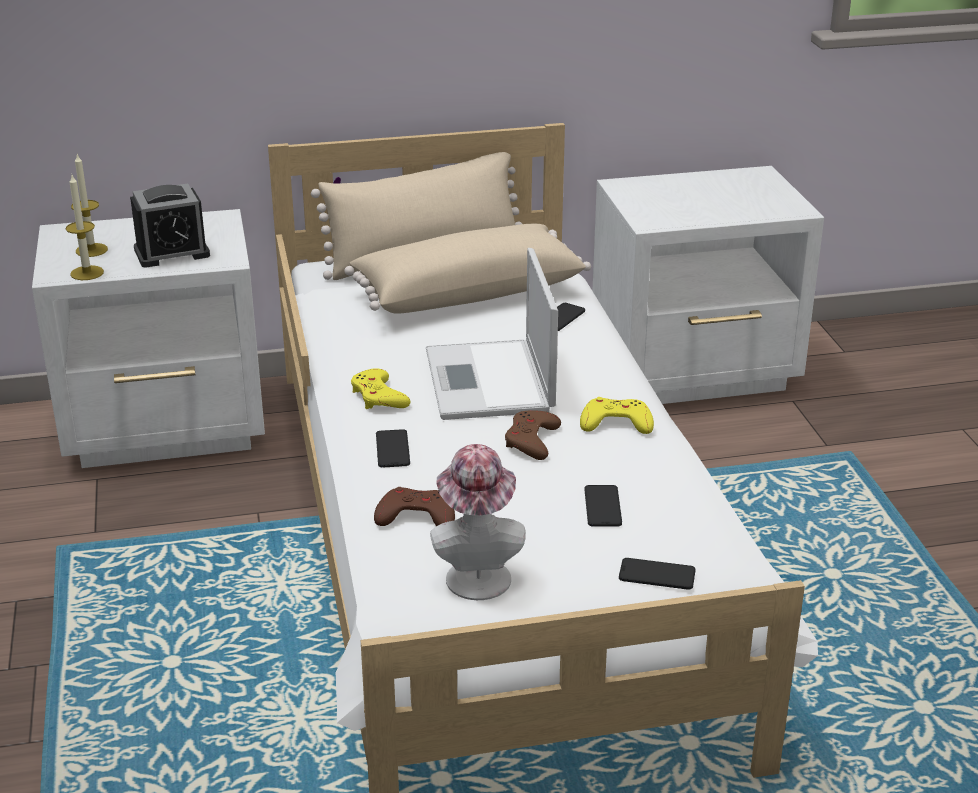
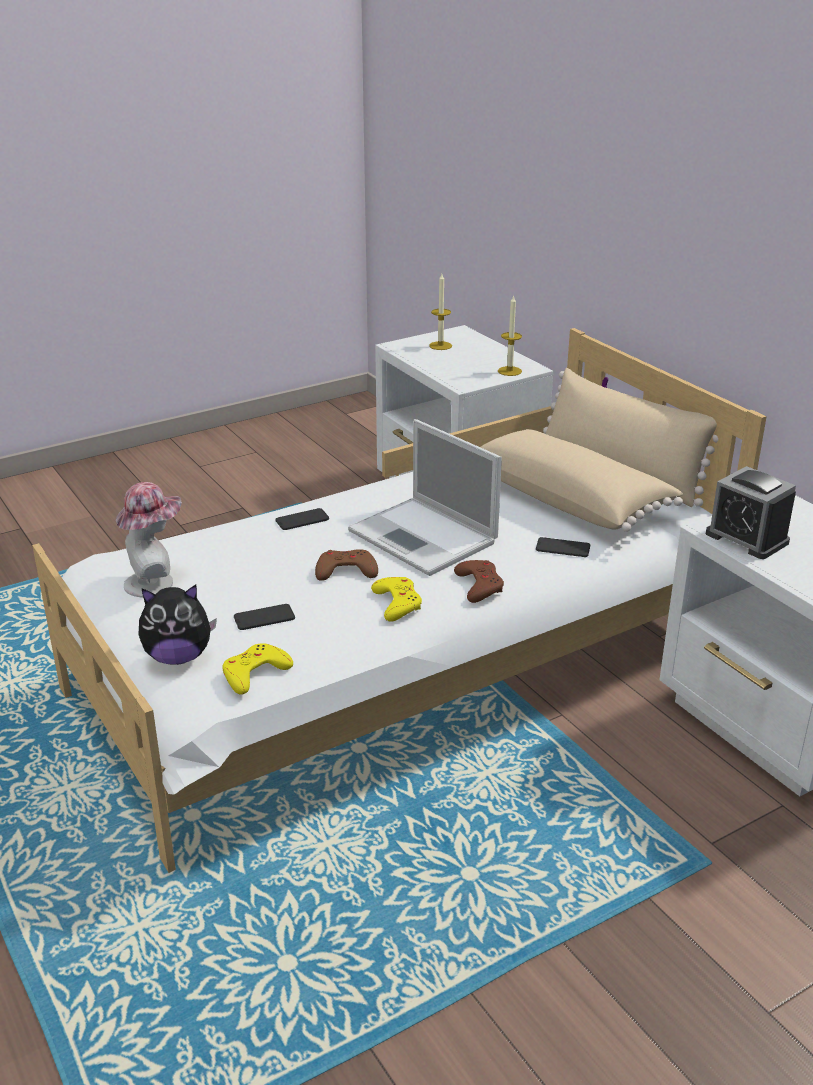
camera: 70 degrees right, 0 degrees up
candle [66,175,104,280] -> candle moved to [498,295,522,376]
alarm clock [130,183,210,268] -> alarm clock moved to [706,466,796,559]
yellow game controller [351,368,411,409] -> yellow game controller moved to [222,643,293,695]
brown game controller [374,487,455,526] -> brown game controller moved to [454,560,504,603]
laptop [426,248,558,420] -> laptop turned 105 degrees counterclockwise [348,419,502,576]
phone [619,558,696,590] -> plush toy [138,585,217,665]

